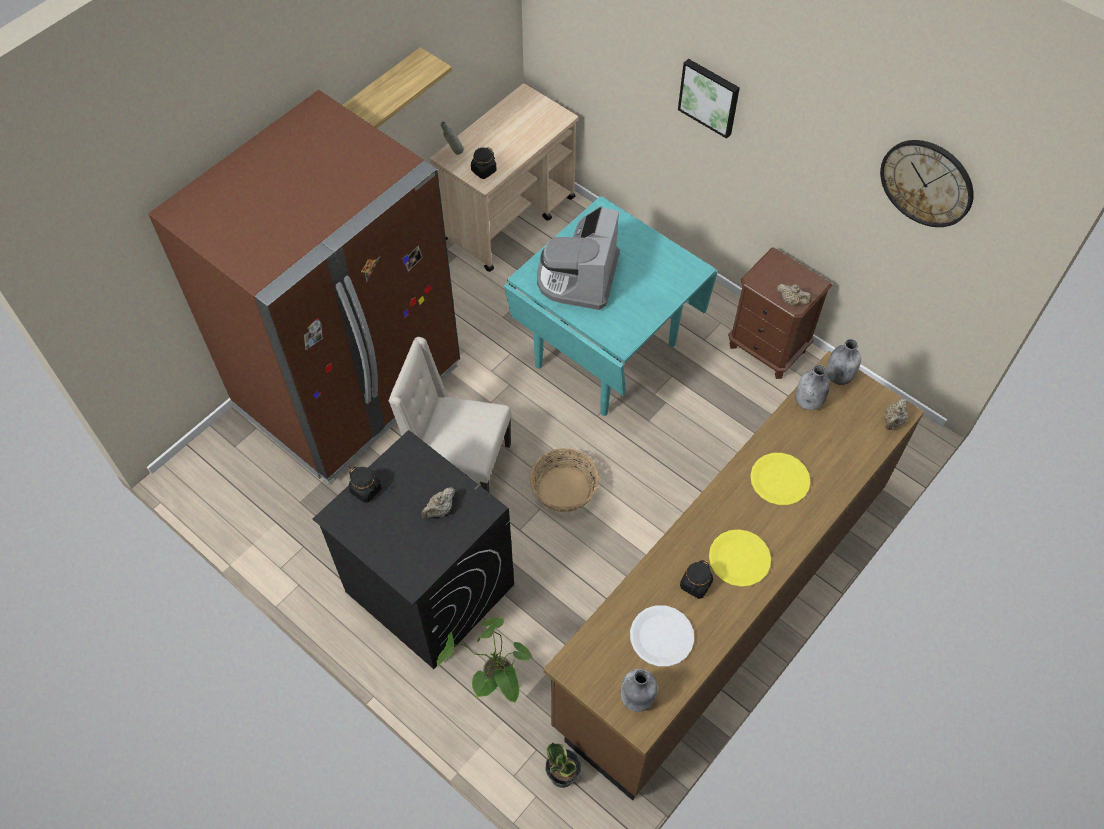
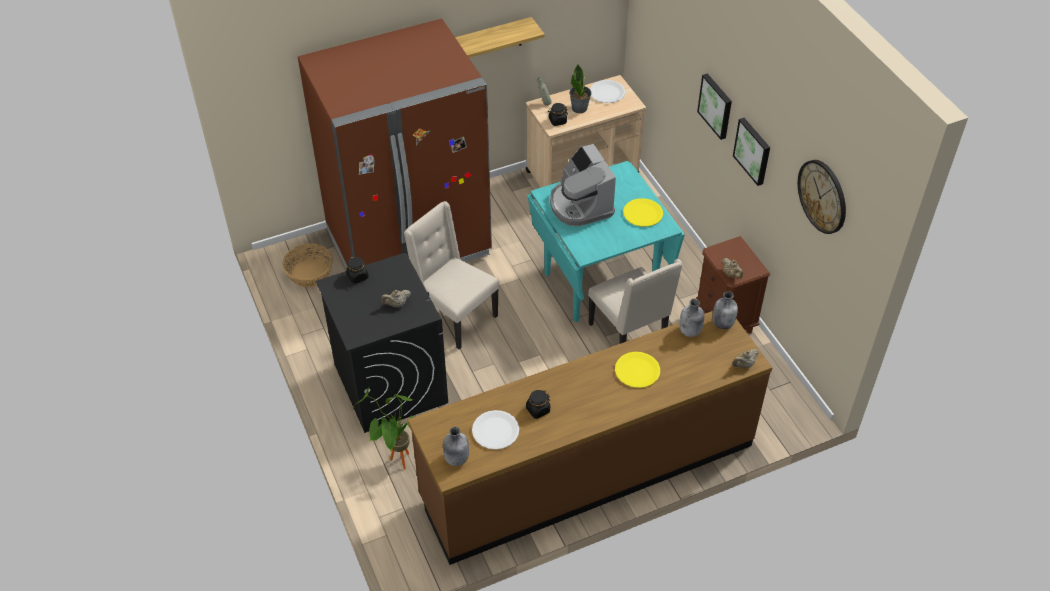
camera: 25 degrees right, 10 degrees down
basket [530,448,599,512] -> basket moved to [282,244,333,287]
coffee machine [537,206,620,310] -> coffee machine turned 60 degrees counterclockwise [550,144,616,226]
potted plant [545,742,581,788] -> potted plant moved to [569,64,592,113]
yellow plate [709,529,771,587] -> yellow plate moved to [623,198,663,227]
none -> beige chair [588,259,683,344]
none -> white plate [590,80,625,103]
none -> picture [733,118,770,186]

